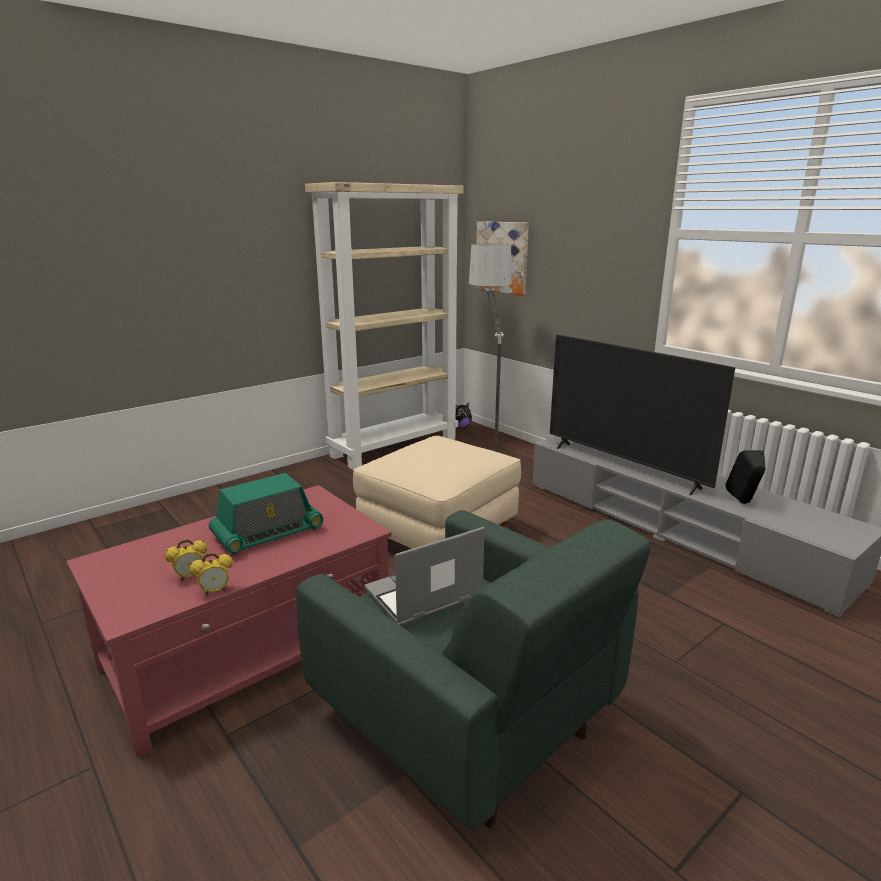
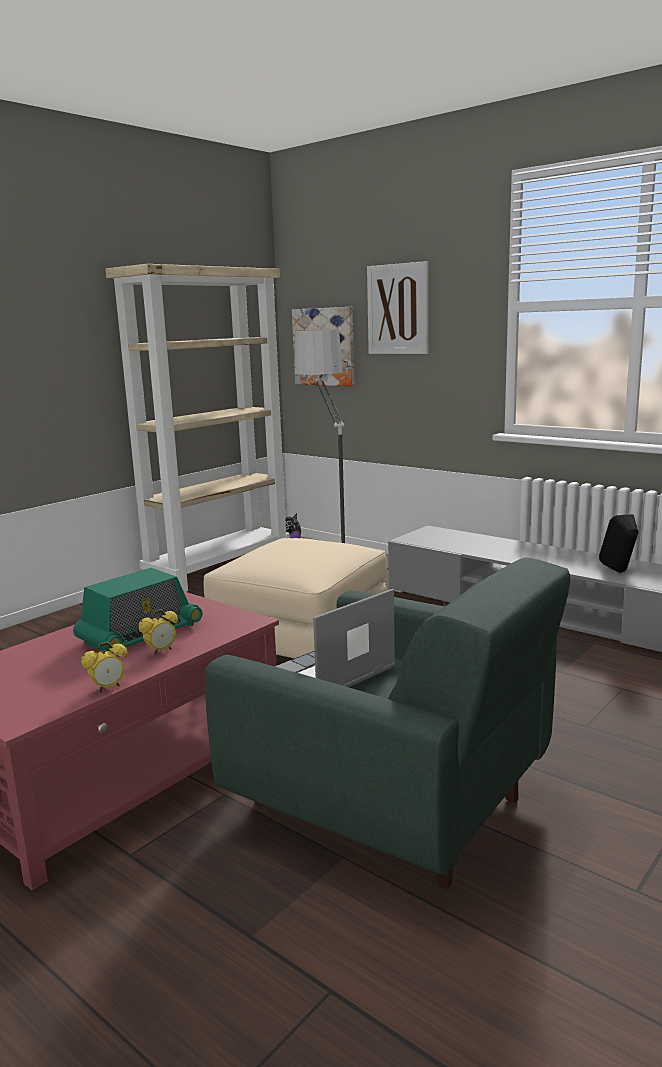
camera: 10 degrees left, 5 degrees down
alarm clock [165,539,207,581] -> alarm clock moved to [139,609,178,655]
television [550,335,735,496] -> none
none -> picture [367,261,428,354]

